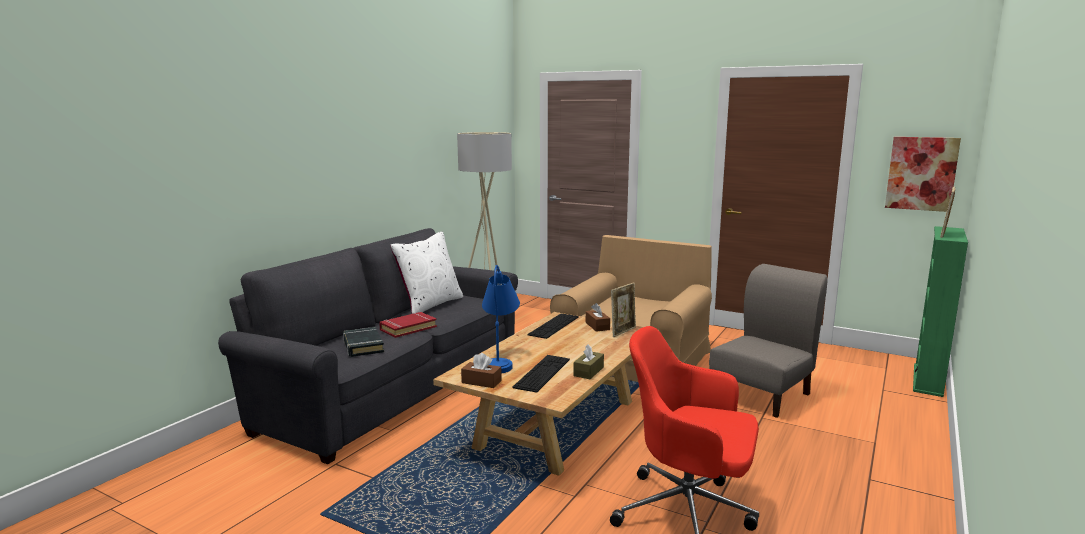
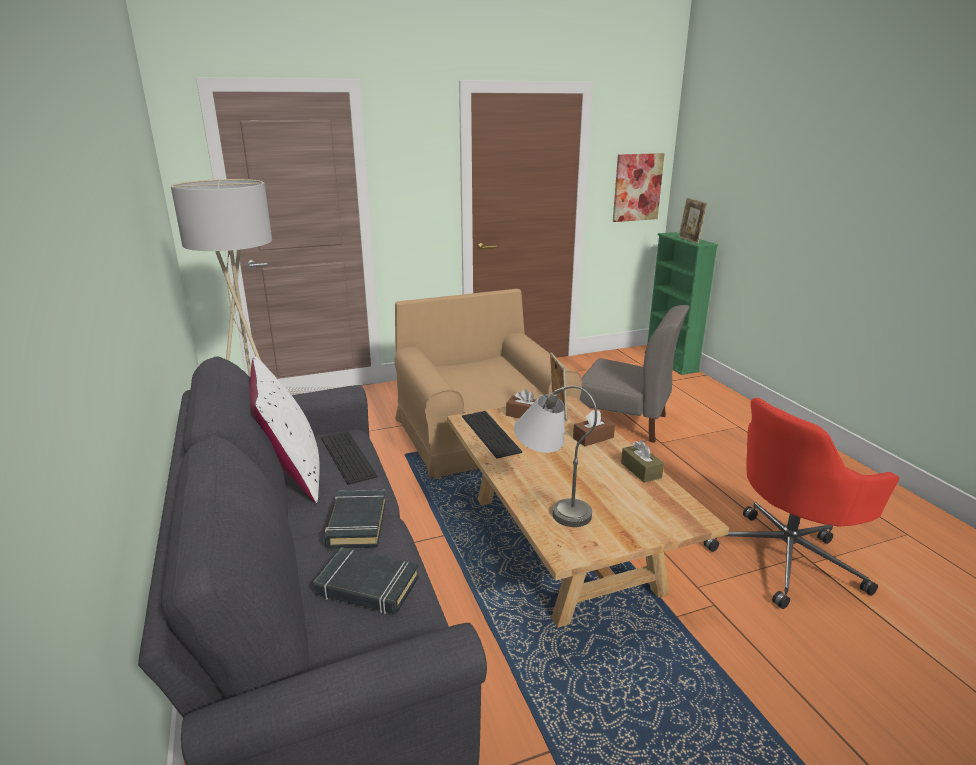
camera: 50 degrees left, 10 degrees up
red book [379,312,437,338] -> black book [324,490,386,549]
brown tissue box [461,353,502,388] -> brown tissue box moved to [573,410,615,446]
blue table lamp [482,265,520,374] -> grey table lamp [514,385,597,527]
keyboard [513,355,570,393] -> keyboard moved to [321,431,378,485]
grey chair [709,264,827,418] -> grey chair turned 120 degrees clockwise [580,305,689,443]

